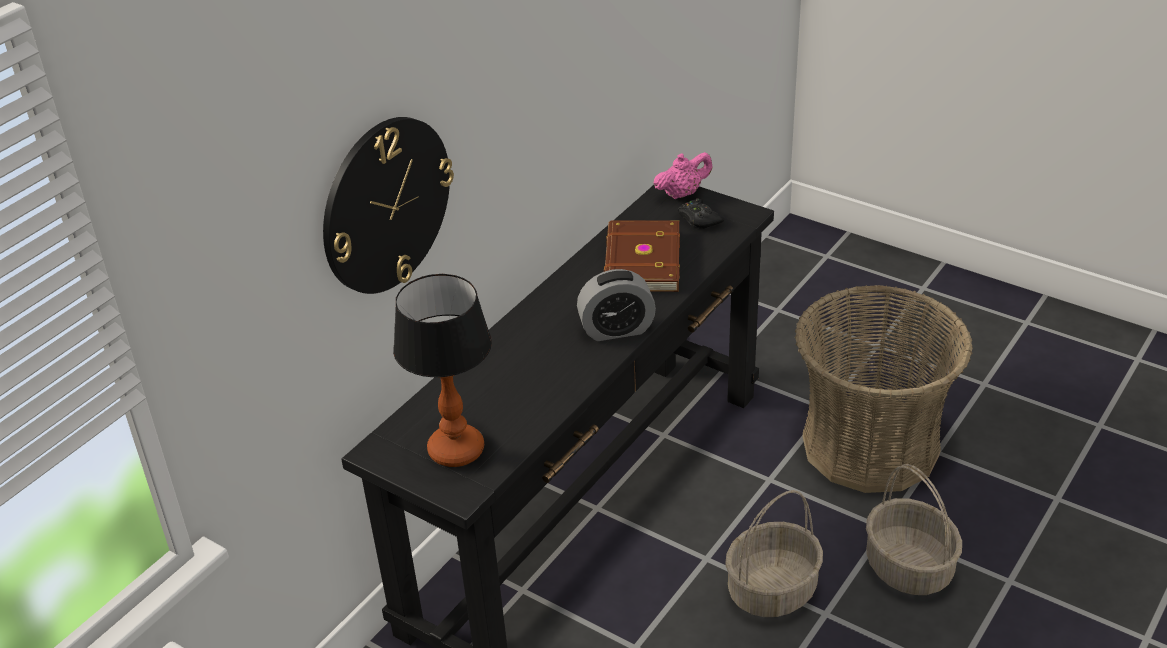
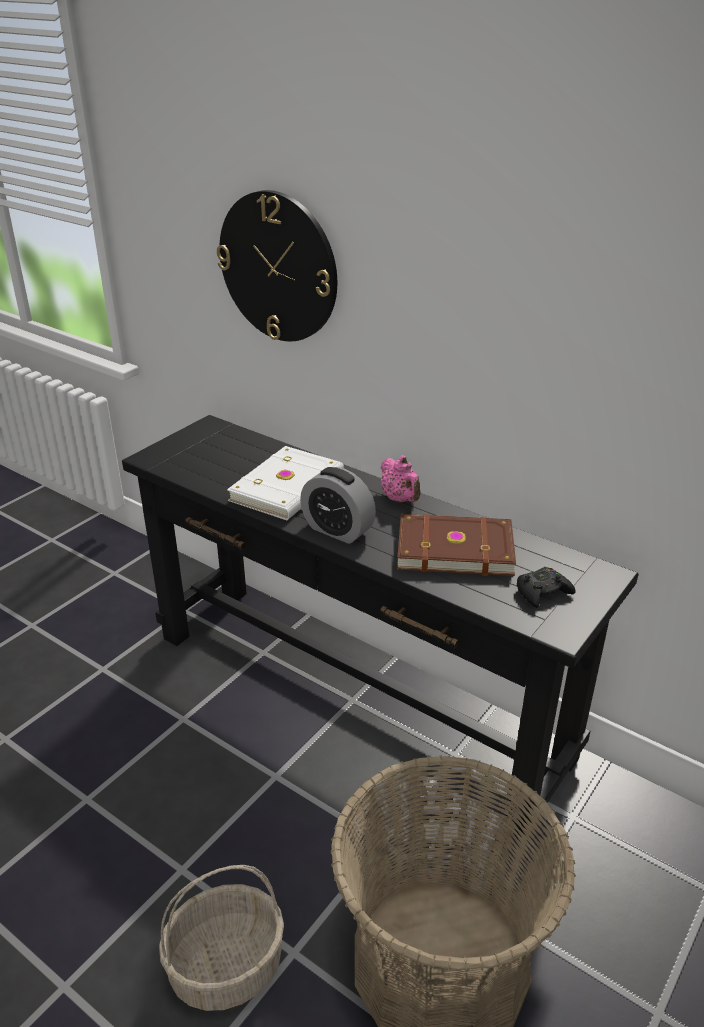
camera: 90 degrees right, 5 degrees down
table lamp [393,274,492,467] -> none
alarm clock [577,269,656,341] -> alarm clock turned 45 degrees counterclockwise [300,467,376,544]
pink teapot [653,152,713,199] -> pink teapot moved to [380,455,421,502]
basket [725,490,823,617] -> none
none -> white book [227,446,344,520]

